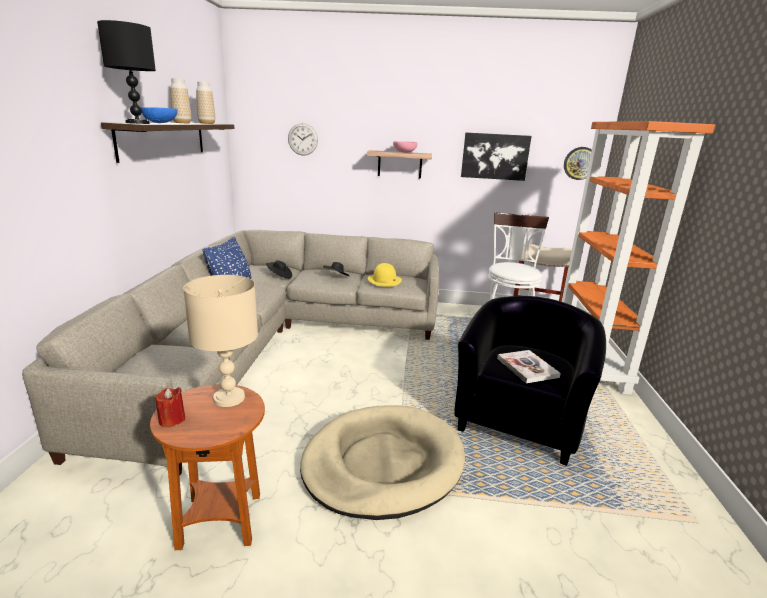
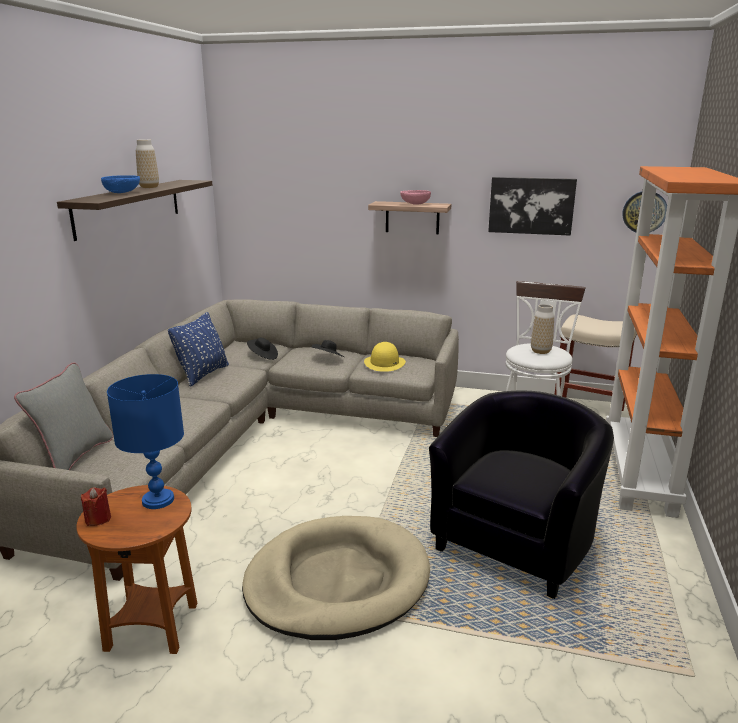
camera: 10 degrees right, 0 degrees up
black table lamp [97,20,156,124] -> none
beige table lamp [183,275,258,407] -> blue table lamp [107,374,184,509]
vase [196,82,215,124] -> vase moved to [531,304,554,354]
wall clock [288,123,318,155] -> none
book [497,350,561,383] -> none
none -> grey pillow [14,362,113,470]

